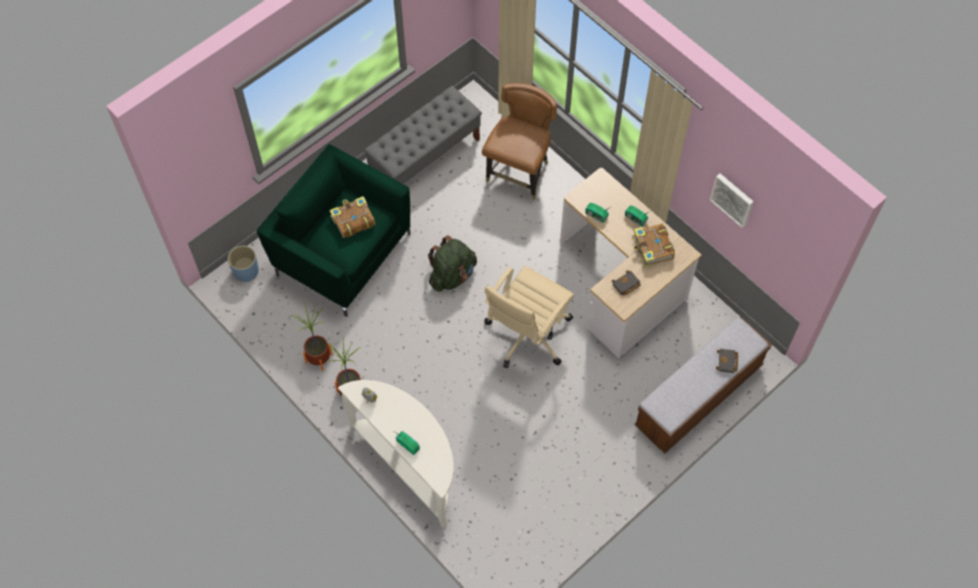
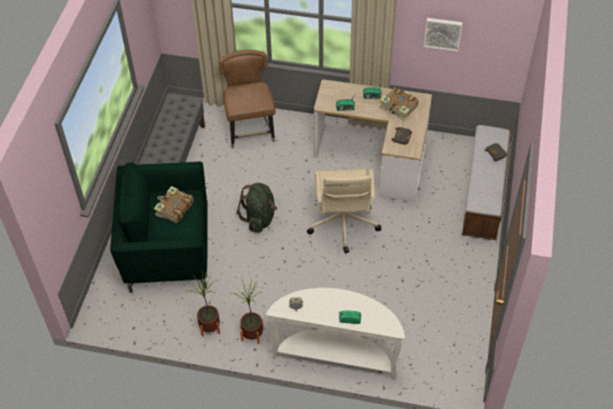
camera: 35 degrees left, 10 degrees down
blue planter [228,246,259,282] -> none

